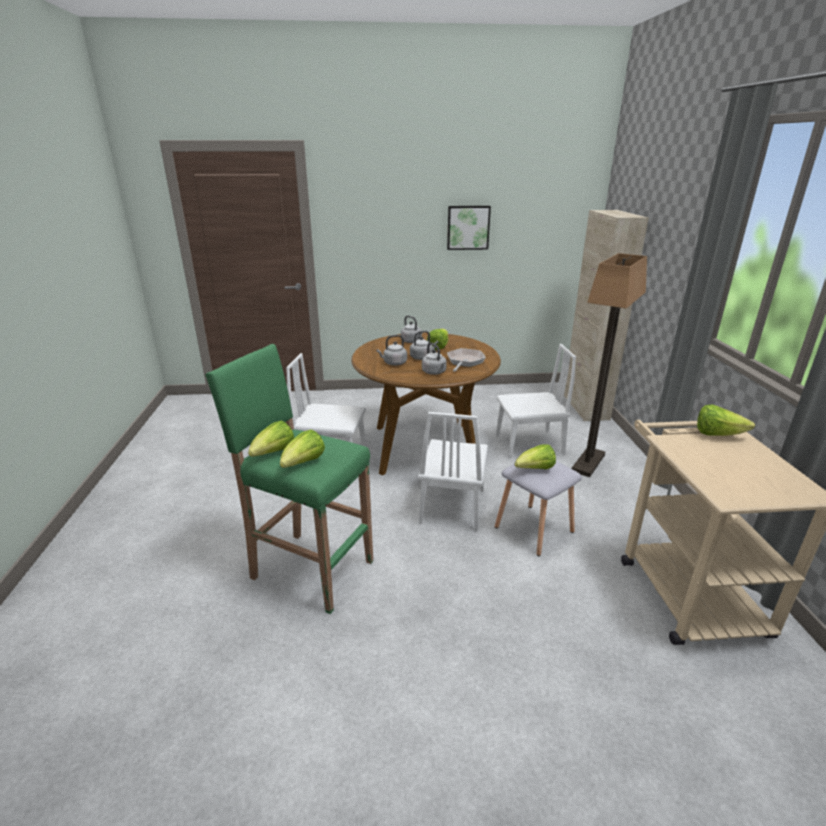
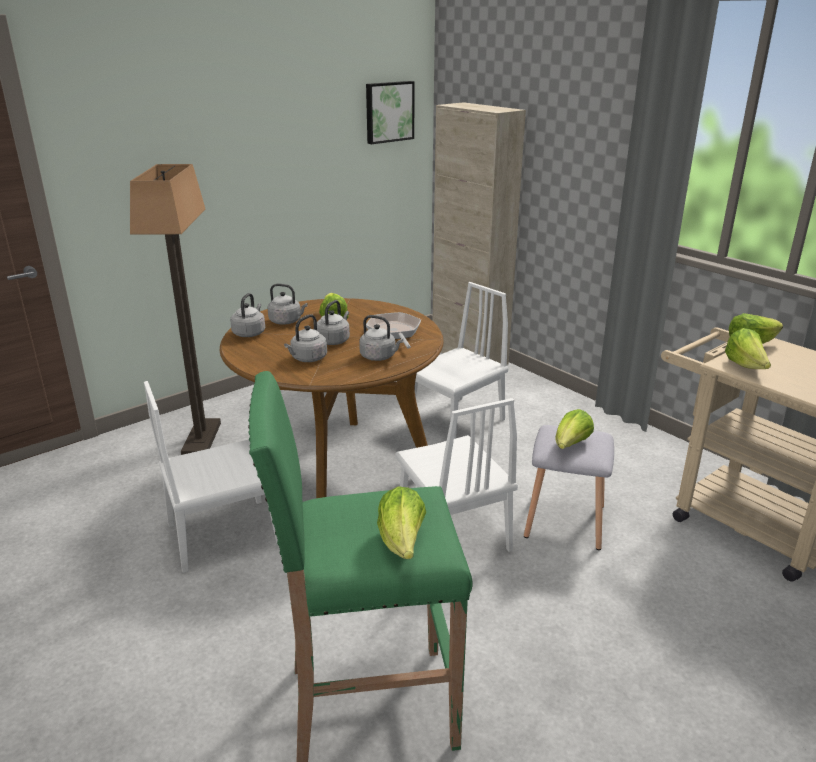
camera: 35 degrees left, 0 degrees up
lettuce [248,420,294,457] -> lettuce moved to [725,328,771,369]
picture [447,206,491,250] -> picture moved to [366,81,415,144]
floor lamp [572,253,647,477] -> floor lamp moved to [130,164,221,455]
none -> grey kettle [230,293,265,337]

